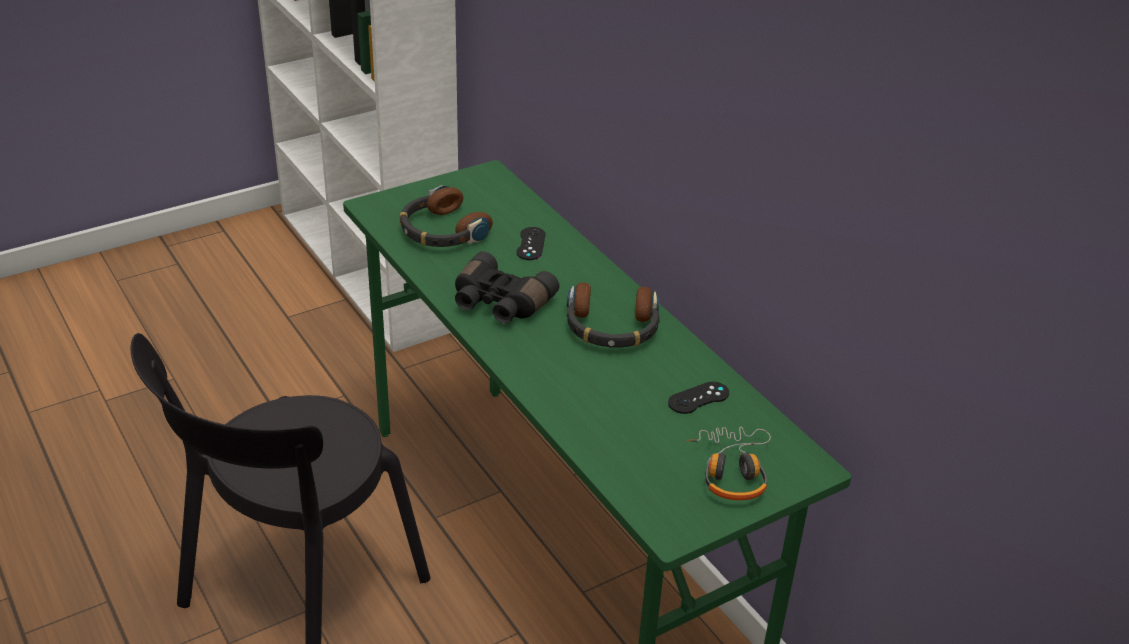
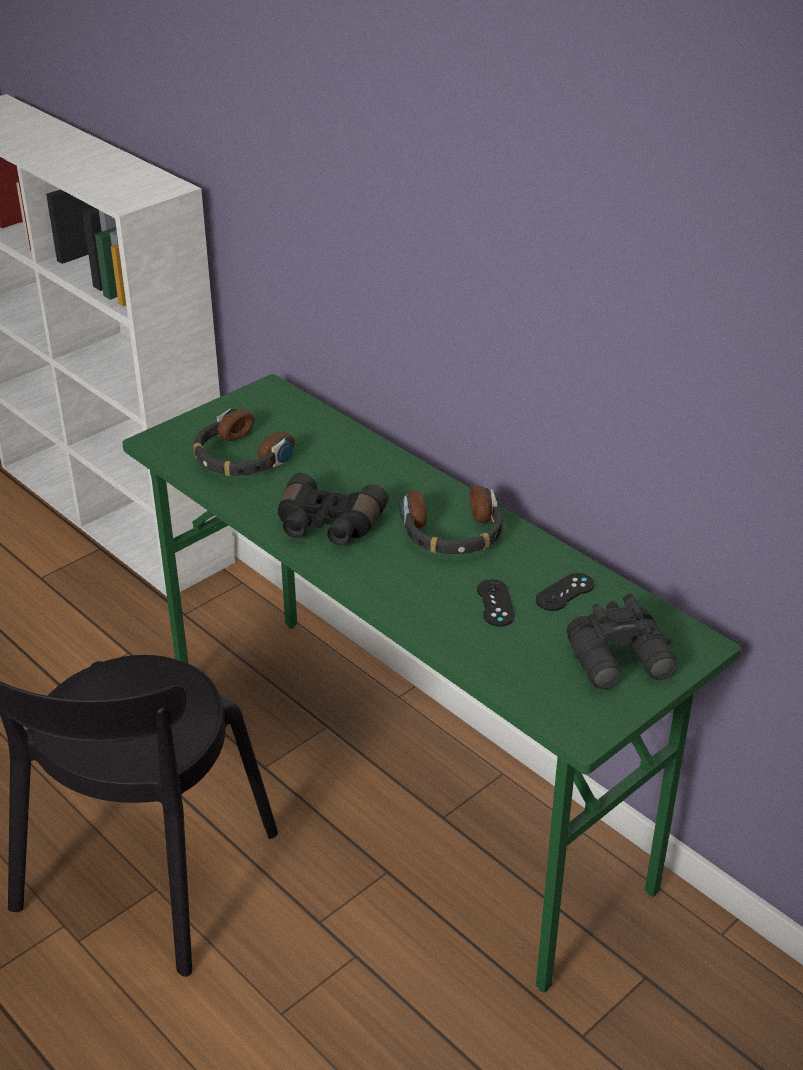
camera: 10 degrees left, 0 degrees up
black game controller [517,227,546,260] -> black game controller moved to [477,579,515,626]
headphones [686,427,771,500] -> black binoculars [567,593,677,689]

